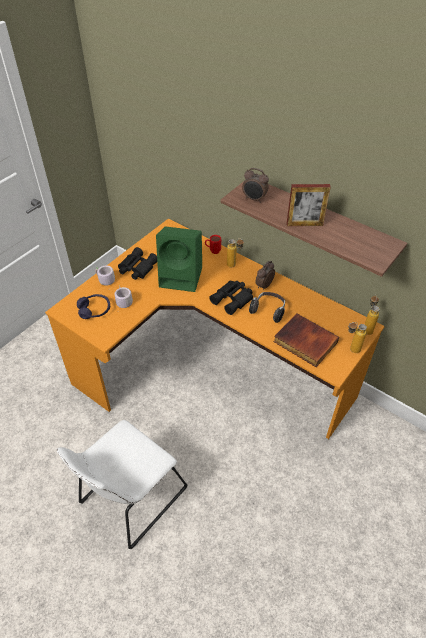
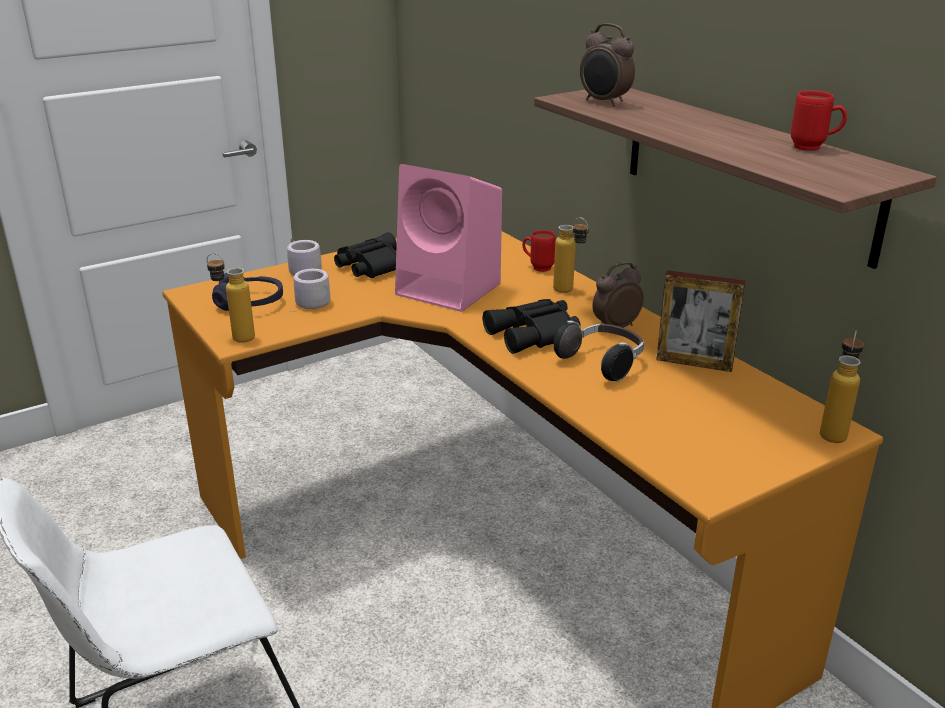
camera: 20 degrees right, 20 degrees down
green speaker [156,226,202,292] -> pink speaker [395,164,502,312]
book [273,313,339,367] -> none
picture frame [287,184,331,226] -> picture frame moved to [656,270,746,372]
bottle [348,322,367,353] -> bottle moved to [206,253,255,343]
none -> red mug [791,91,847,151]

